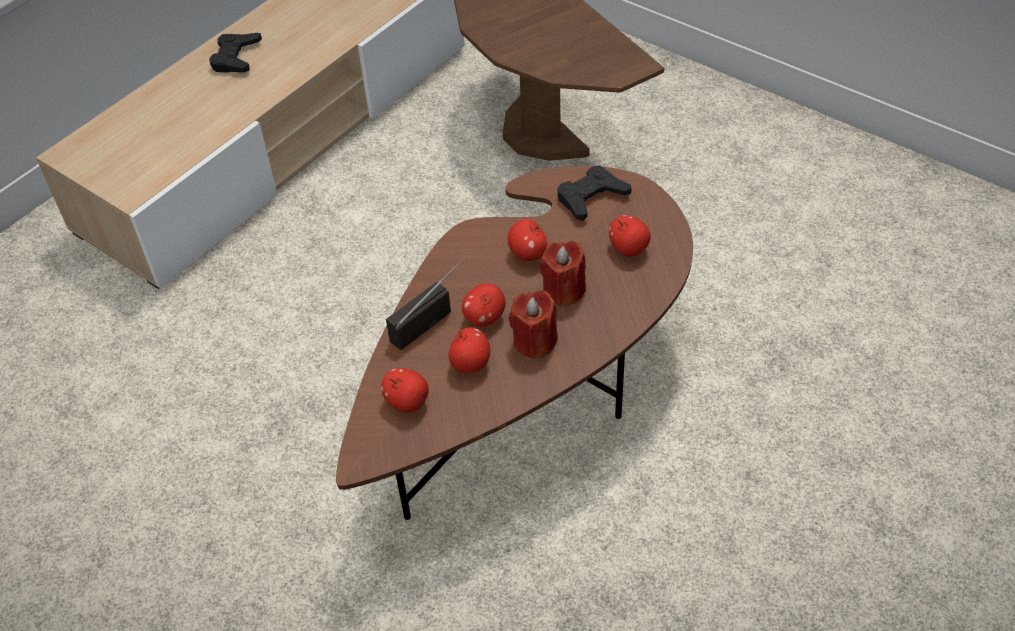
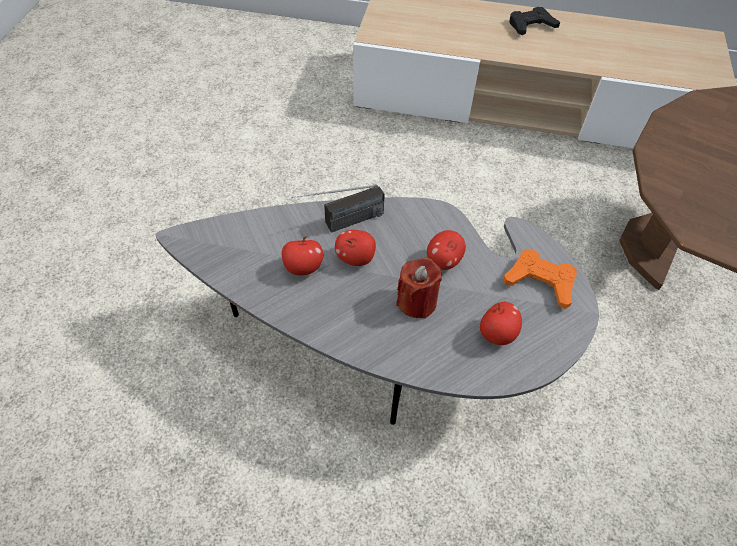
camera: 60 degrees right, 5 degrees up
brown coffee table [336,166,693,520] -> grey coffee table [156,197,599,425]
apple [381,368,429,413] -> none
radio [386,249,473,350] -> radio turned 135 degrees clockwise [292,184,385,233]
red candle [509,290,558,359] -> none
black game controller [557,166,631,220] -> orange game controller [503,249,577,309]

